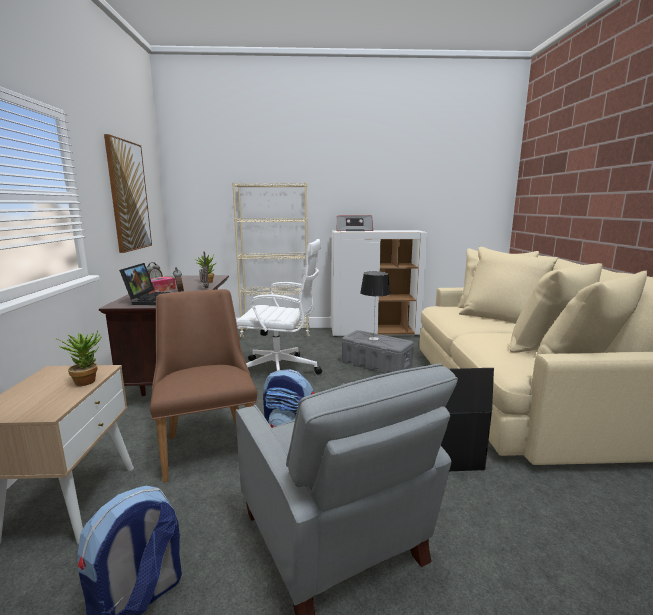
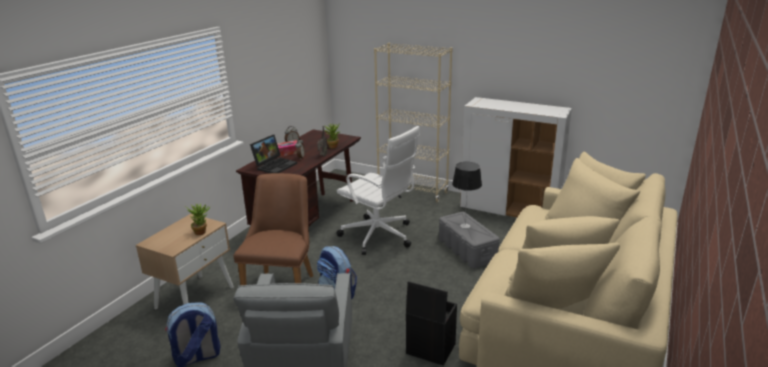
camera: 30 degrees right, 10 degrees up
picture [104,134,152,253] -> none
radio [337,215,373,231] -> none

